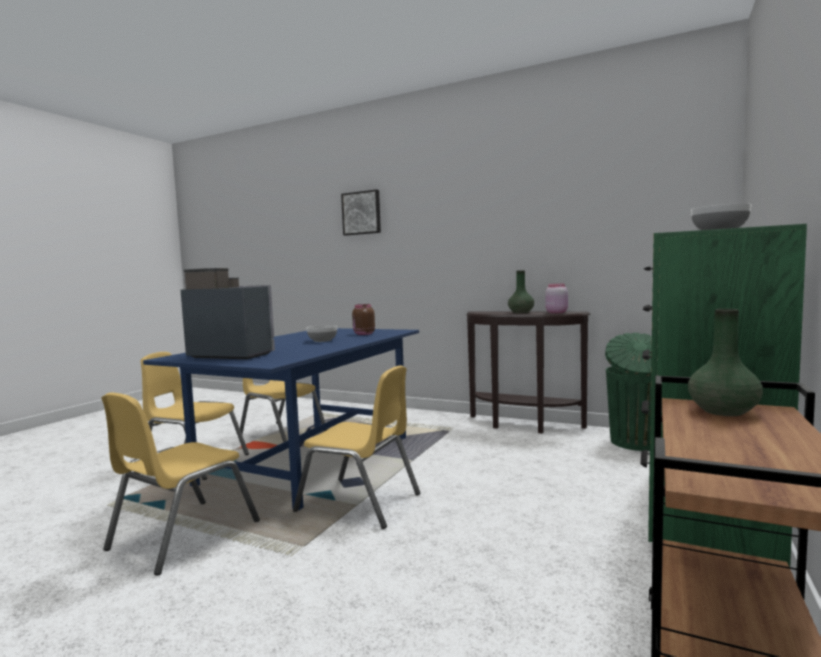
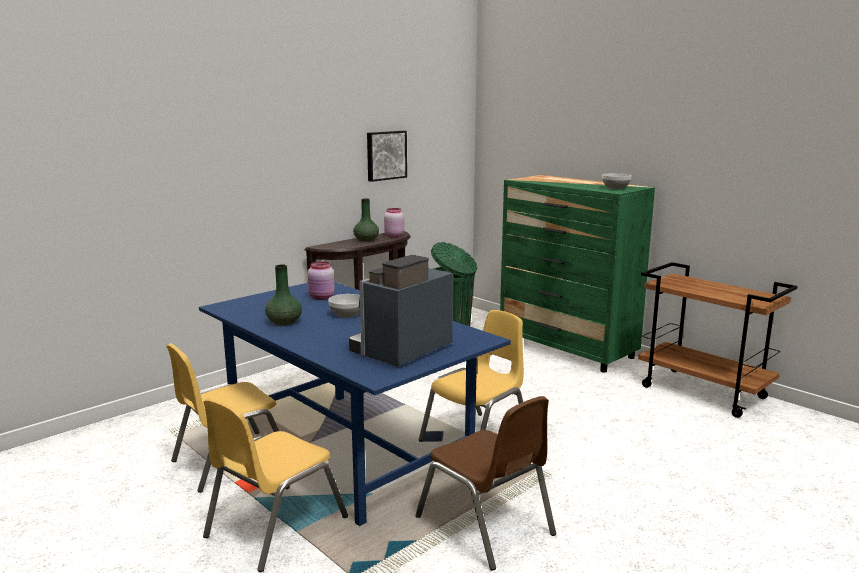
camera: 70 degrees left, 10 degrees up
yellow chair [102,393,260,575] -> brown chair [416,396,556,570]
picture [341,189,381,235] -> picture moved to [367,131,407,182]
brown jar [352,304,375,335] -> pink jar [307,261,335,300]
green vase [688,309,763,416] -> green vase moved to [265,264,302,326]

